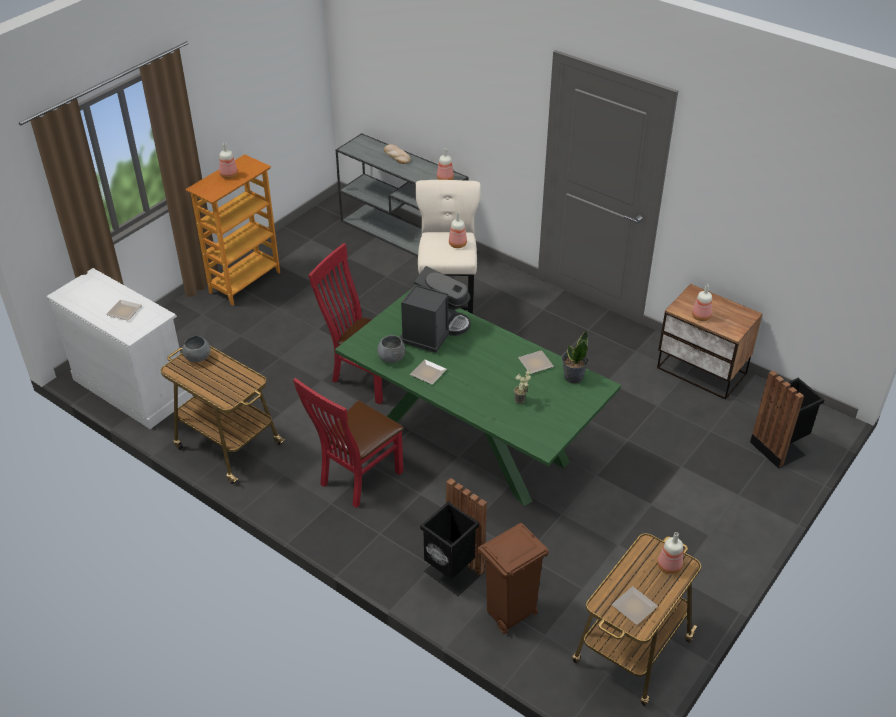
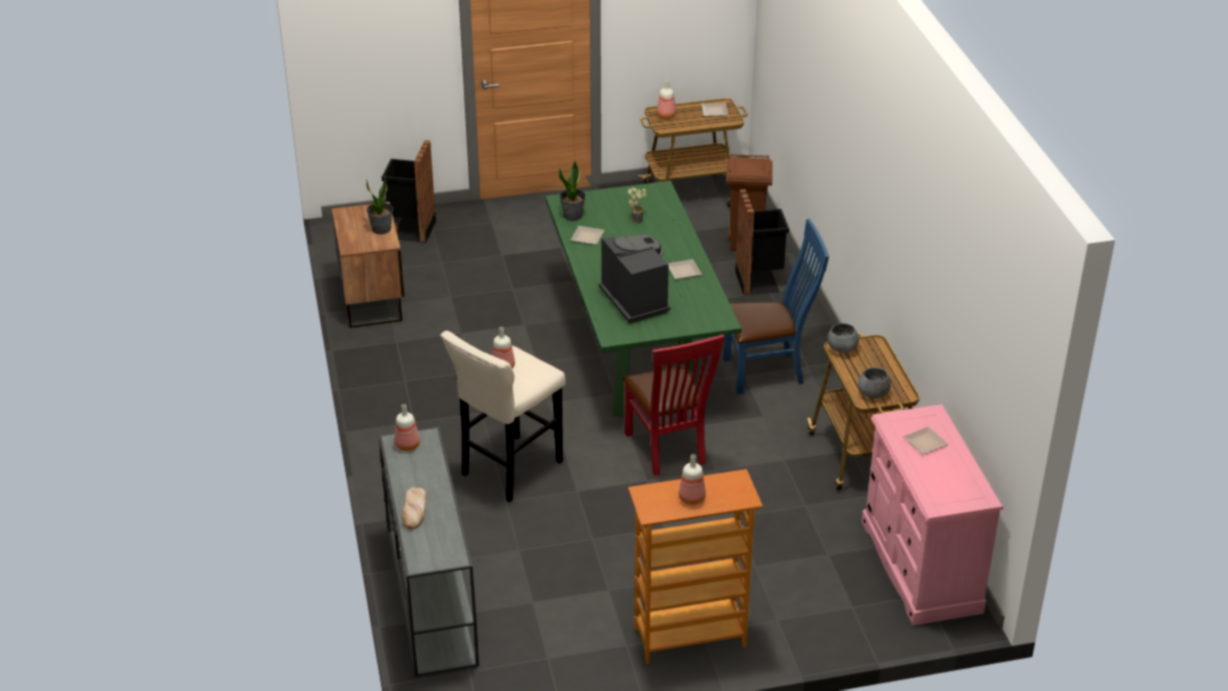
camera: 140 degrees left, 5 degrees down
white dresser [47,268,193,429] -> pink dresser [861,404,1003,626]
red chair [293,378,404,508] -> blue chair [723,219,829,395]
grey bowl [377,335,405,363] -> grey bowl moved to [828,323,859,353]
coffee machine [400,266,471,353] -> coffee machine turned 90 degrees clockwise [599,235,670,324]
bottle [692,285,712,321] -> potted plant [366,176,393,234]

